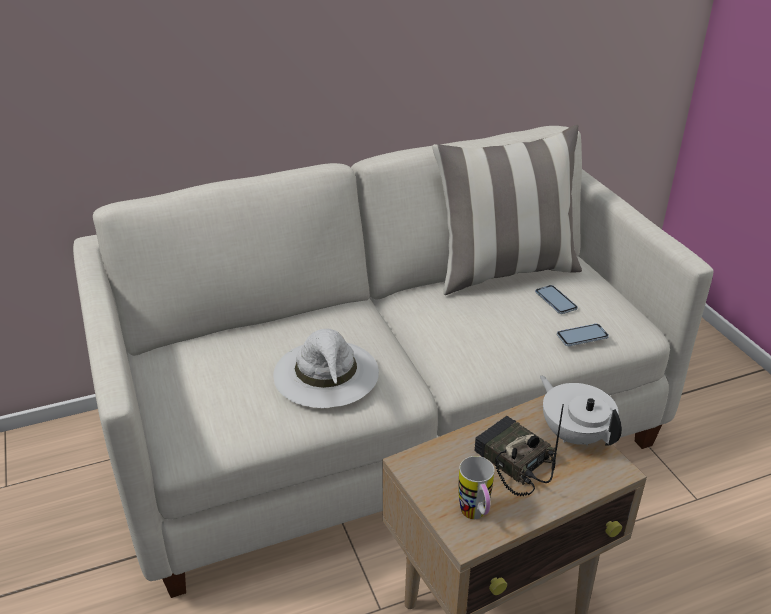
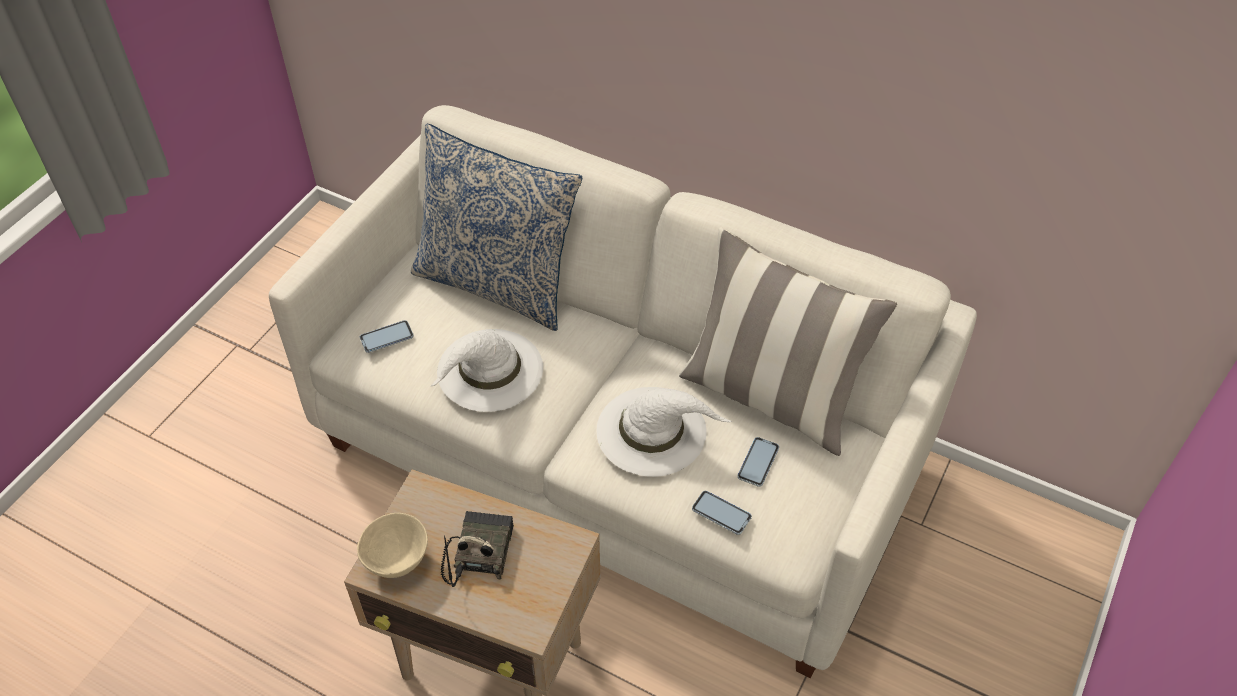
camera: 50 degrees right, 15 degrees up
mug [458,456,494,519] -> beige bowl [357,513,428,578]
white teapot [540,376,622,446] -> none
none -> phone [360,320,414,353]
none -> pillow [411,124,582,331]
none -> white hat [597,387,733,477]

